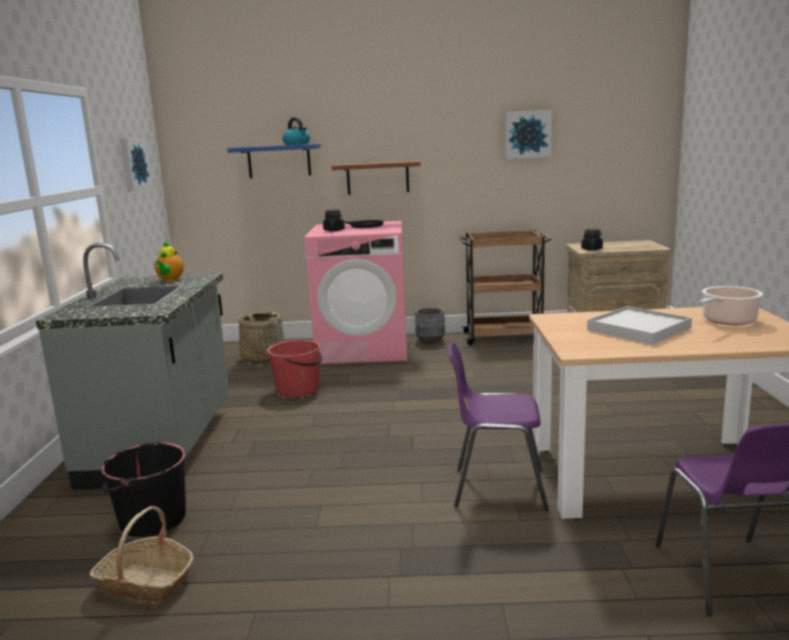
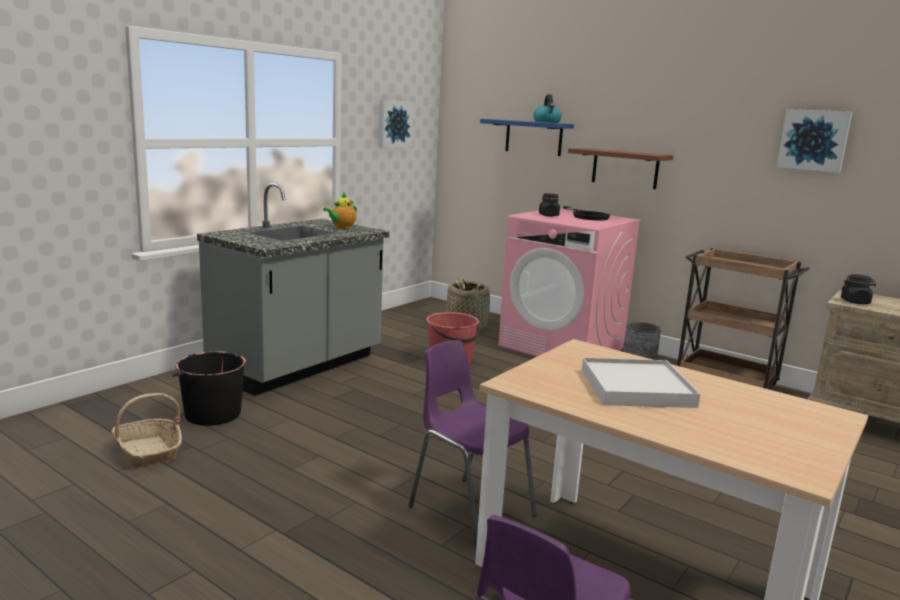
camera: 35 degrees right, 0 degrees up
cooking pot [699,286,763,325] -> none

